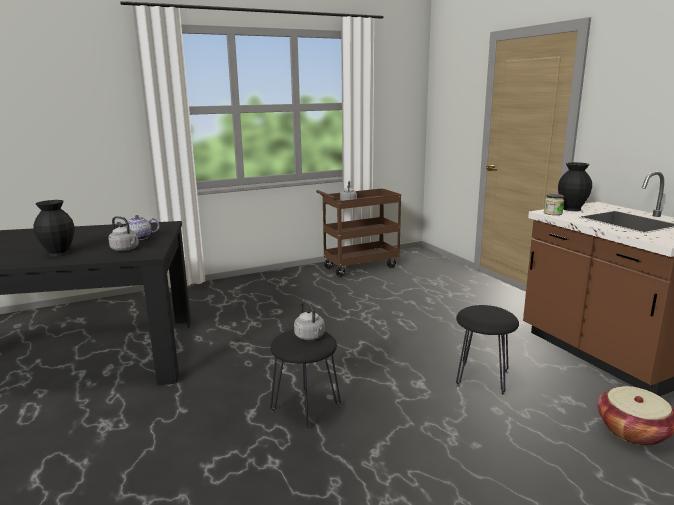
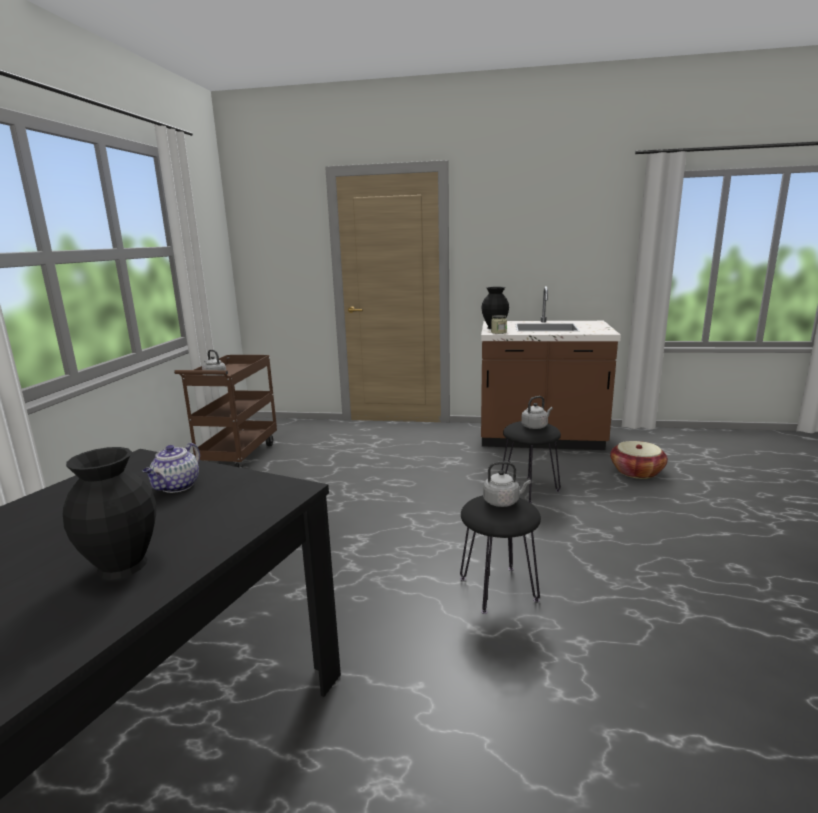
camera: 55 degrees left, 0 degrees up
grey kettle [108,216,139,251] -> grey kettle moved to [521,396,553,429]

